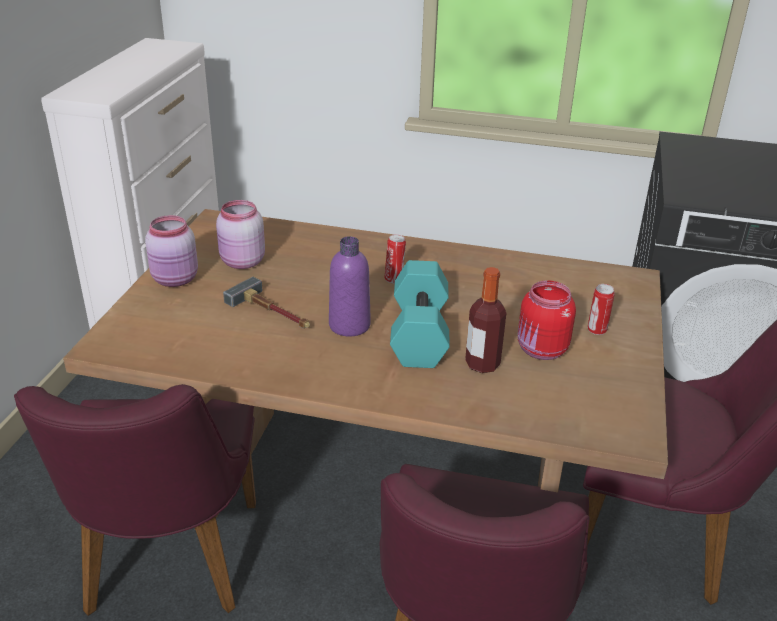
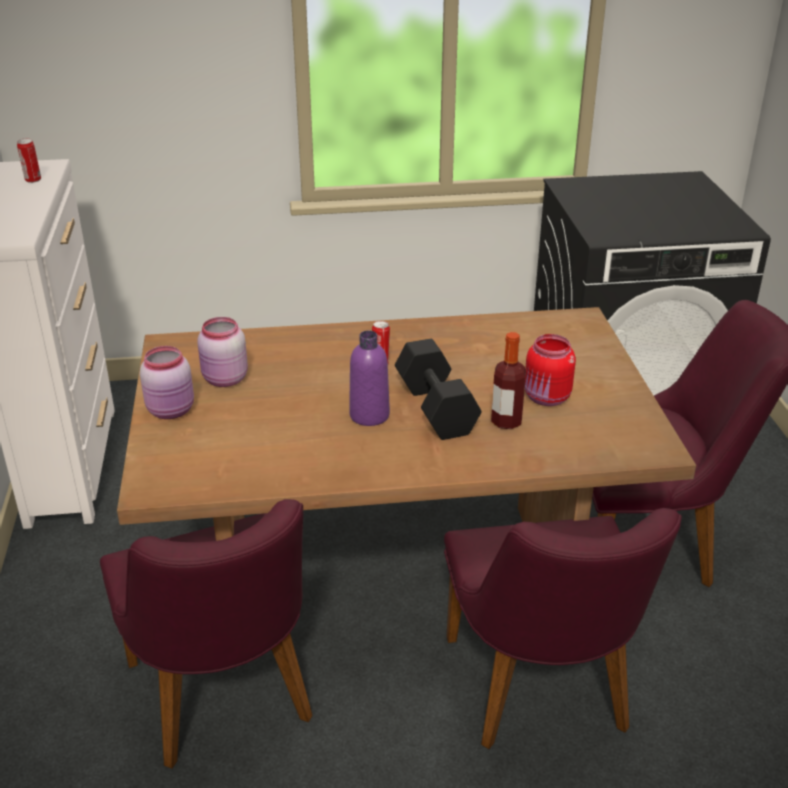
camera: 20 degrees left, 0 degrees up
hammer [223,277,310,329] -> none
turquoise dumbbell [390,260,450,368] -> black dumbbell [395,339,482,440]
can [588,284,615,335] -> can moved to [17,138,41,183]

